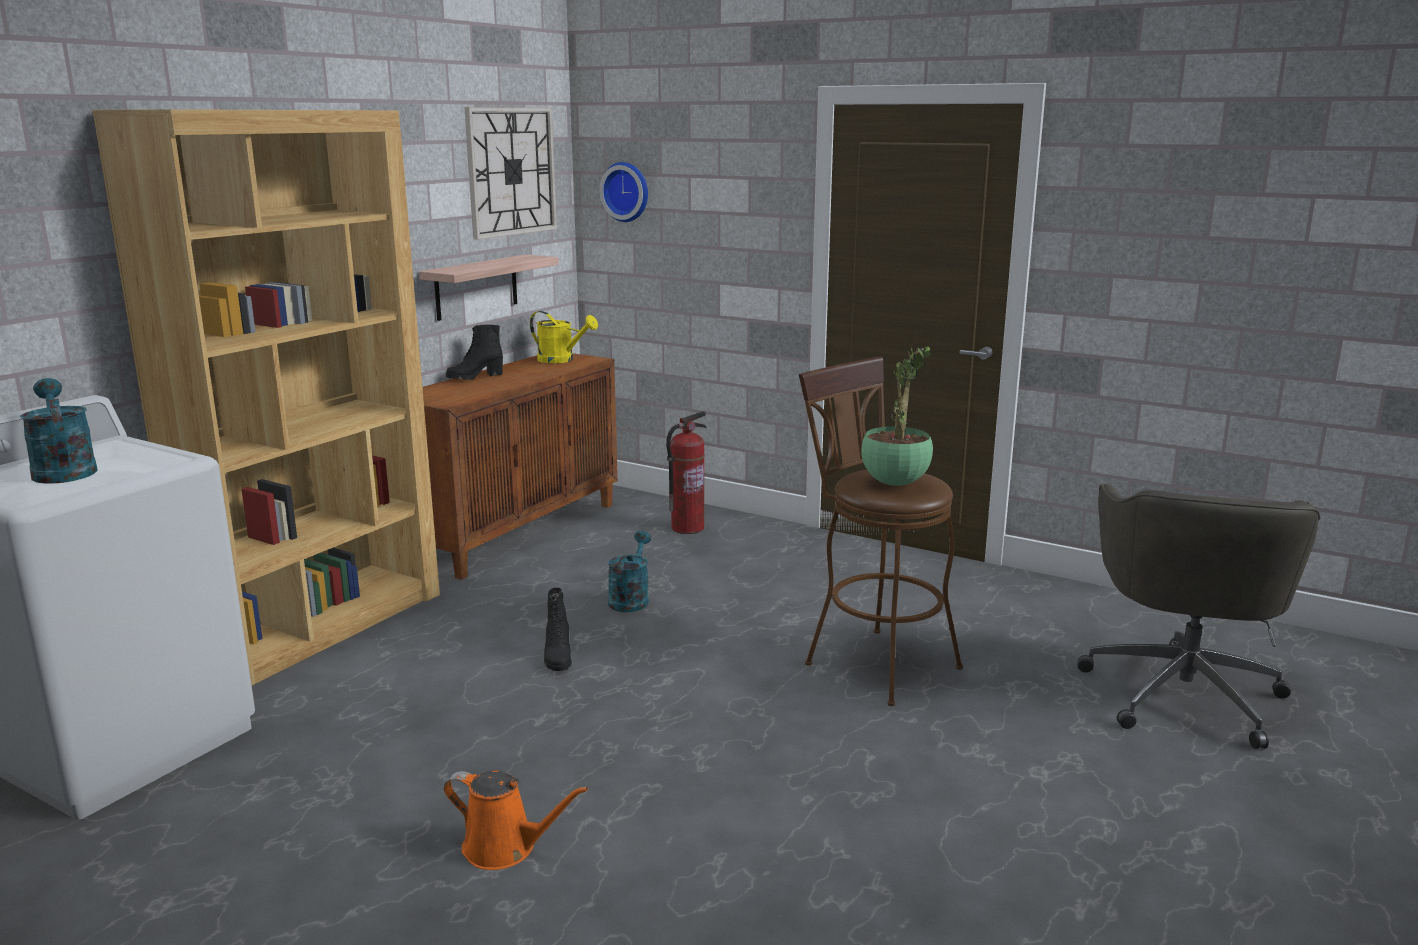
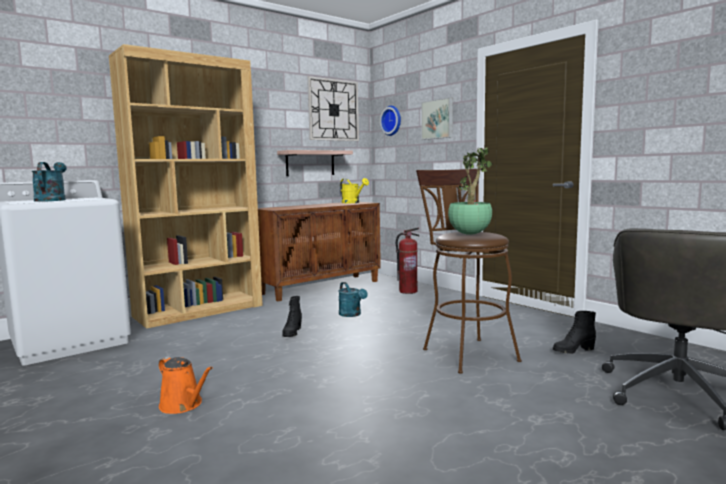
camera: 20 degrees right, 10 degrees down
black boot [446,325,503,380] -> black boot moved to [553,311,596,354]
turquoise watering can [608,531,651,612] -> turquoise watering can turned 120 degrees clockwise [338,282,368,317]
none -> picture [421,97,453,140]

